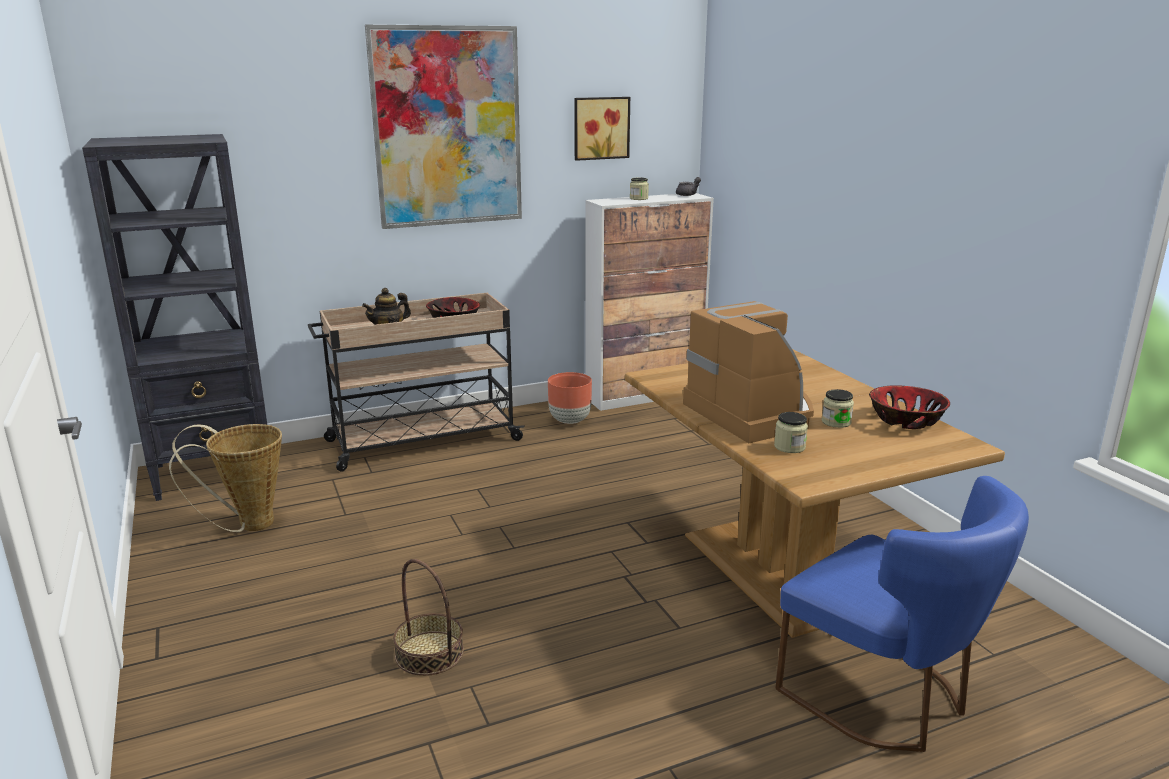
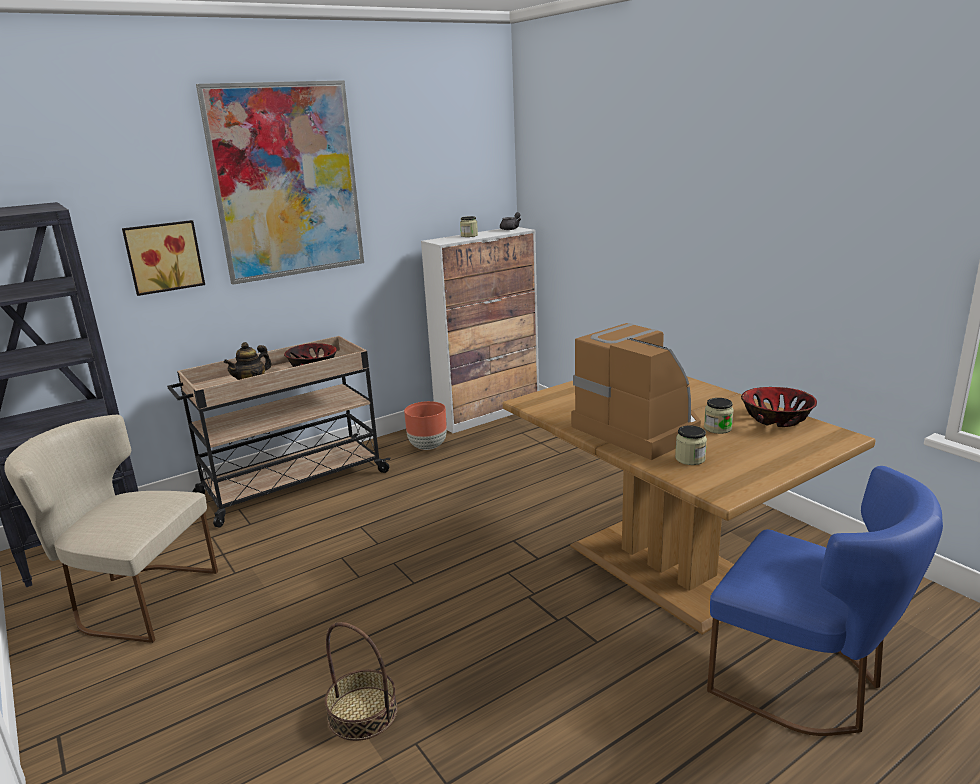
camera: 10 degrees left, 0 degrees up
basket [169,424,282,532] -> beige chair [4,415,218,643]
picture [574,97,630,161] -> picture moved to [122,220,205,296]

